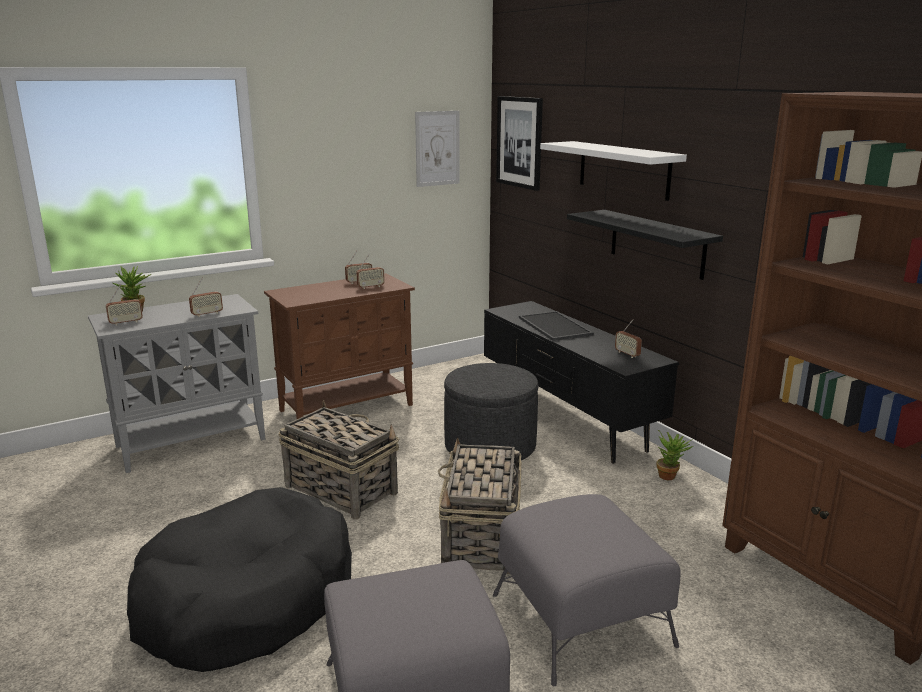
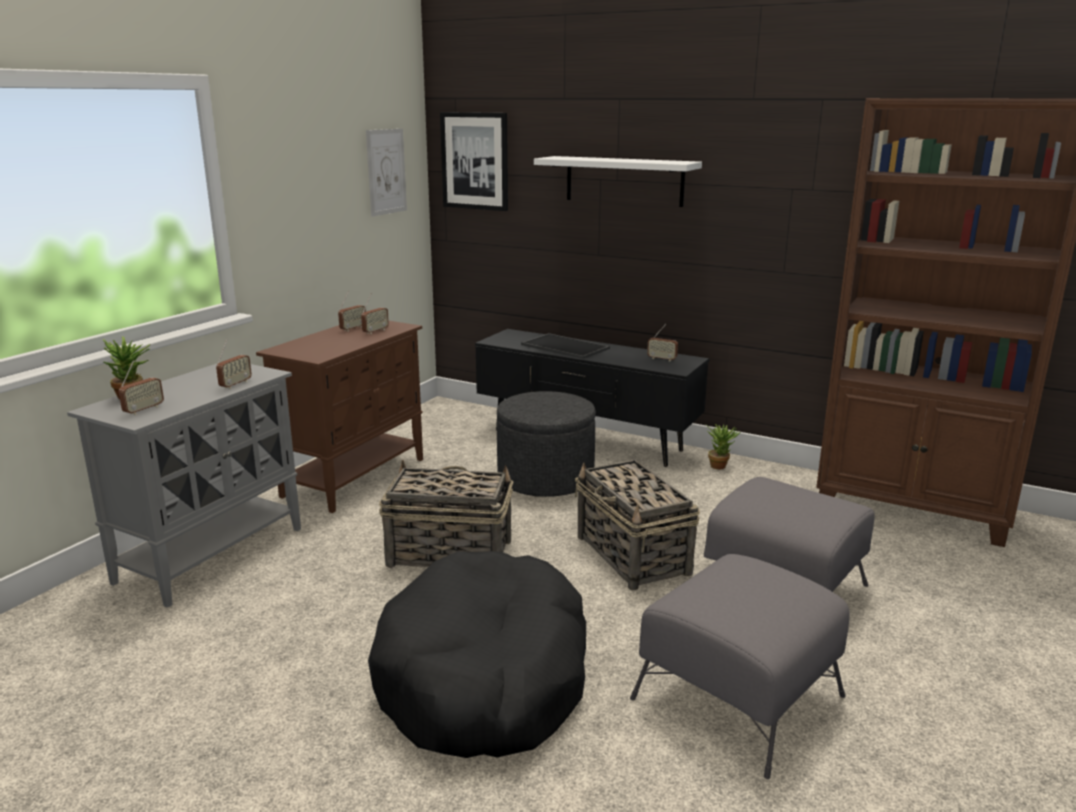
camera: 30 degrees left, 0 degrees up
black shelf [567,210,723,280] -> none

